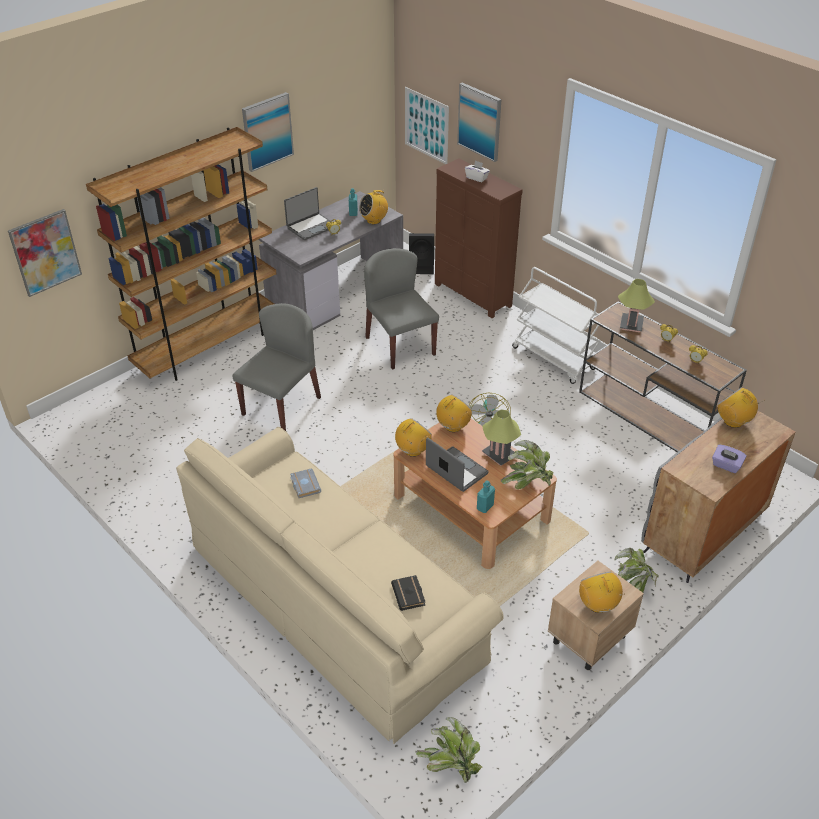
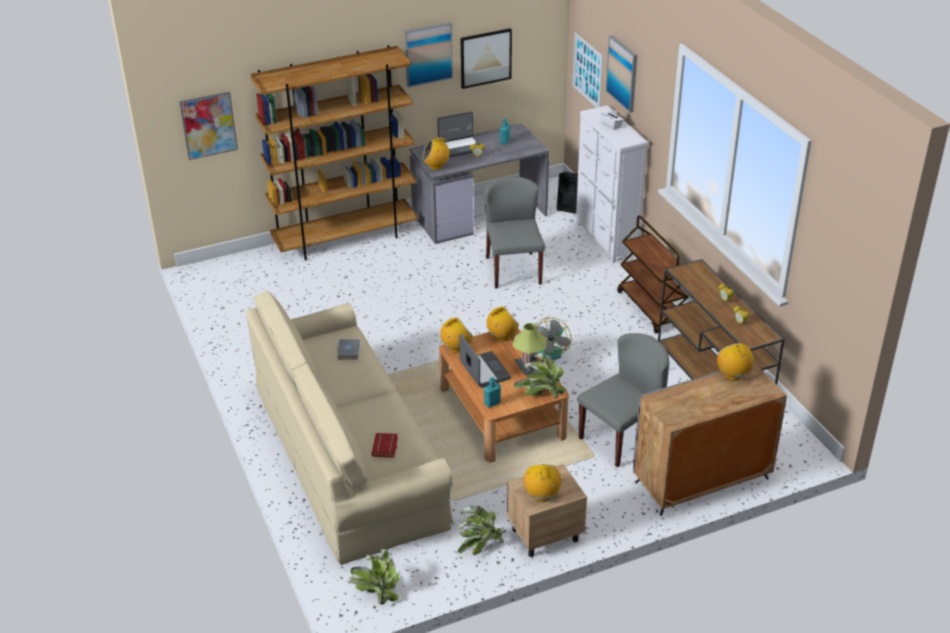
camera: 20 degrees right, 5 degrees down
grey chair [233,303,321,431] -> grey chair moved to [577,333,669,467]
radio [359,190,388,224] -> radio moved to [422,138,450,170]
black book [391,575,425,611] -> red book [372,433,398,458]
brown dresser [435,158,523,318] -> white dresser [576,106,648,263]
white cart [512,267,600,384] -> brown cart [617,215,689,334]
potted plant [615,548,659,592] -> potted plant moved to [458,506,504,555]
table lamp [618,279,655,332] -> none
purple tissue box [712,445,747,473] -> none
none -> picture [461,28,512,89]

